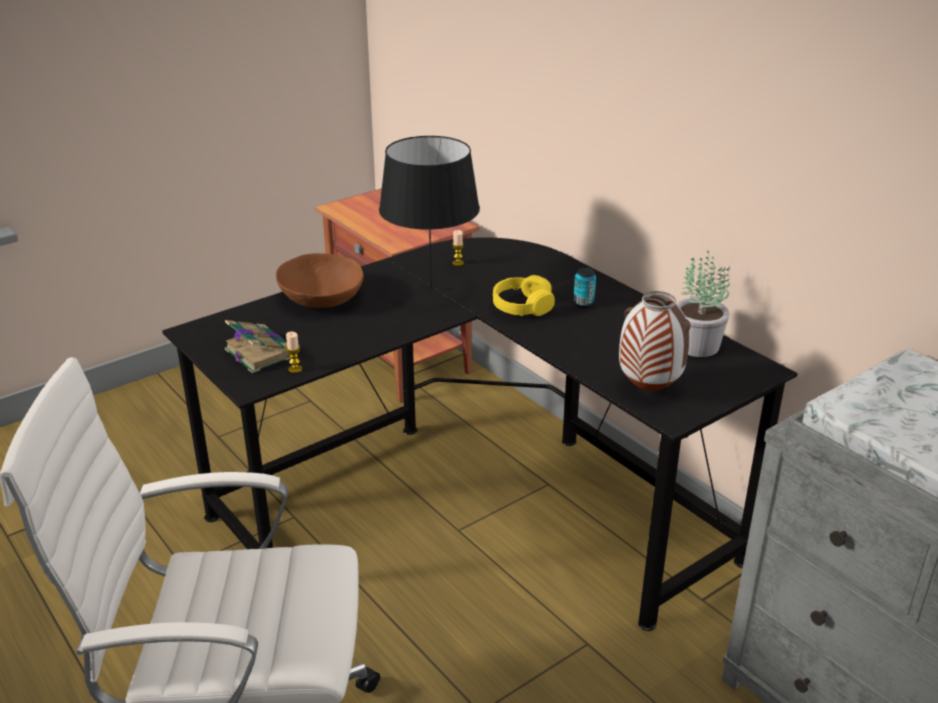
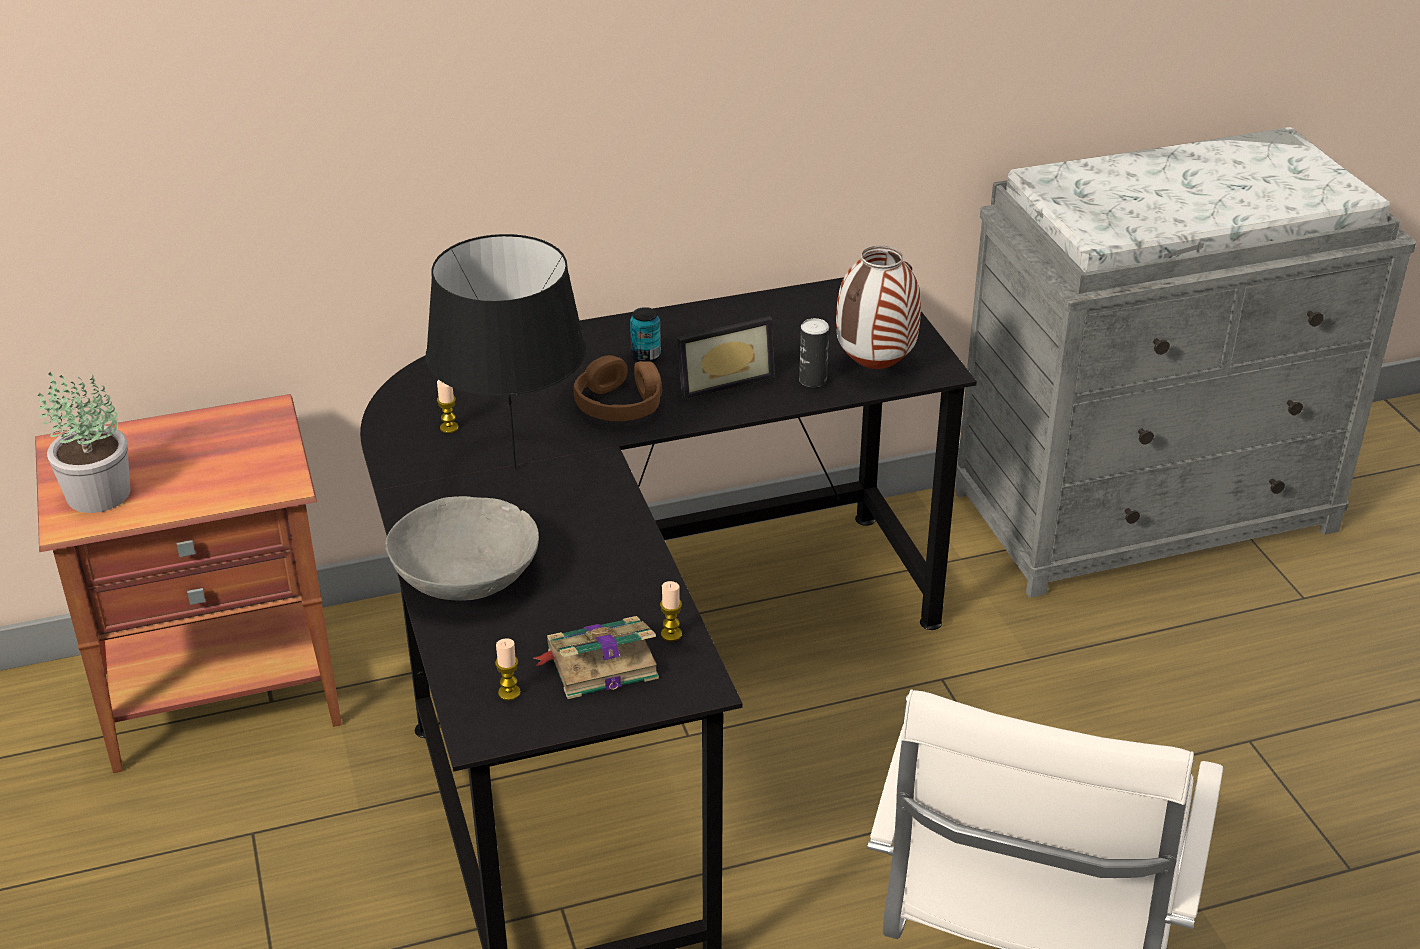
camera: 70 degrees left, 5 degrees up
brown bowl [276,253,364,308] -> grey bowl [385,496,539,600]
yellow headphones [493,275,555,316] -> brown headphones [574,355,662,421]
potted plant [677,251,730,357] -> potted plant moved to [38,372,131,513]
none -> candle [495,639,521,701]
none -> picture frame [677,316,775,400]
none -> can [799,318,829,387]

